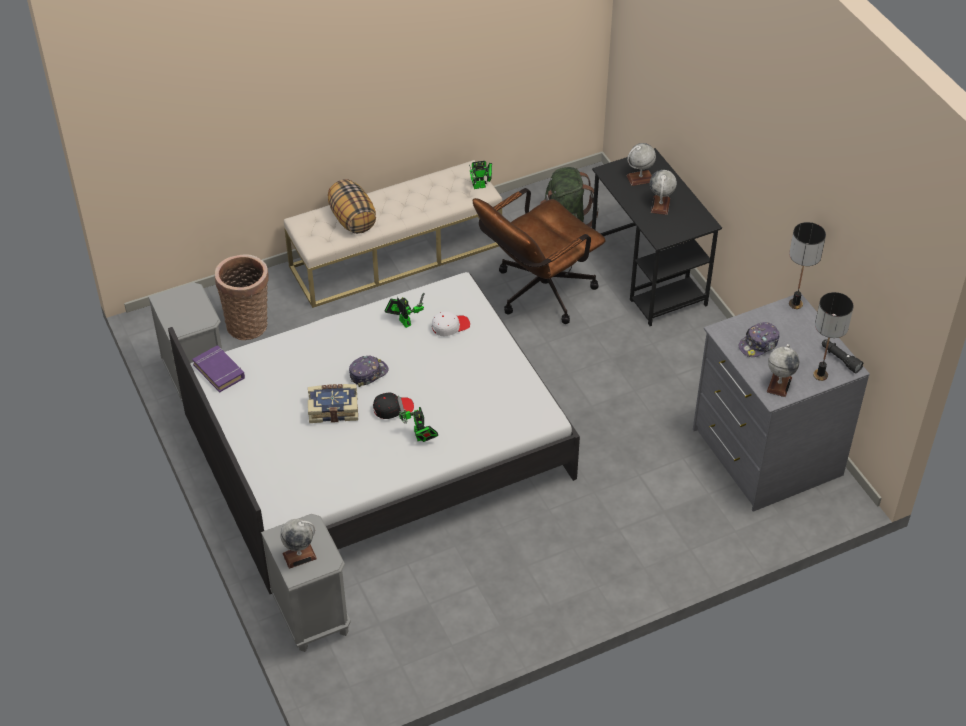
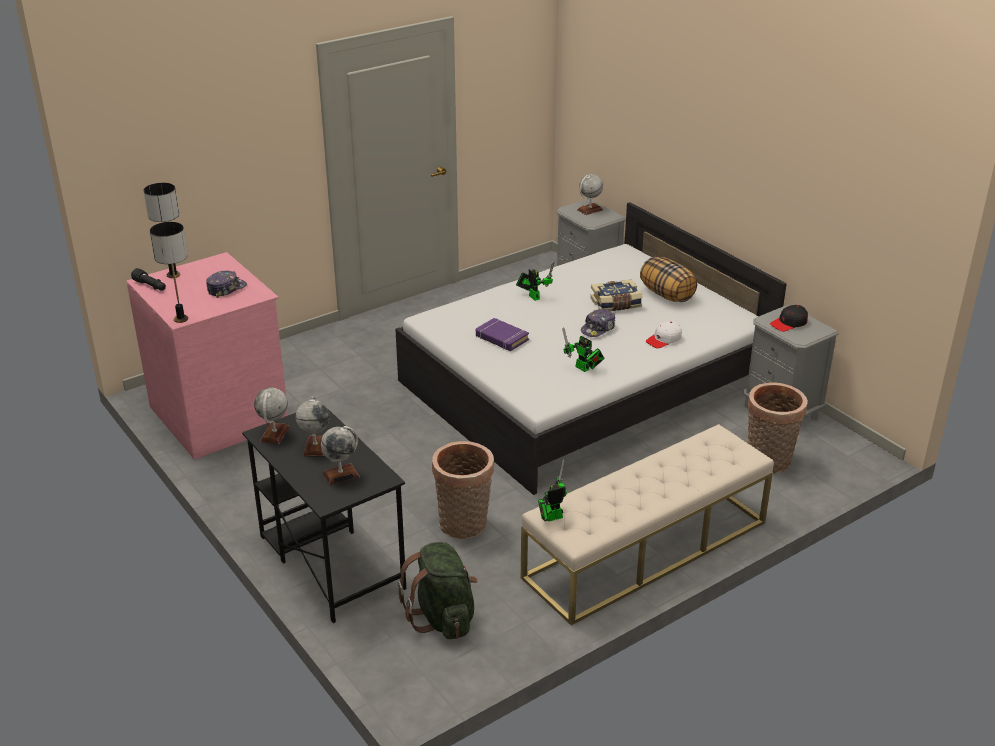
camera: 170 degrees right, 15 degrees down
purple book [192,345,245,392] -> purple book moved to [476,318,529,351]
pillow [328,179,376,234] -> pillow moved to [640,257,697,302]
black cap [373,392,414,419] -> black cap moved to [770,305,808,332]
white cap [432,311,470,336] -> white cap moved to [646,321,682,348]
brown office chair [473,188,605,324] -> basket [432,441,494,539]
grey dresser [693,295,870,512] -> pink dresser [126,252,288,460]
globe [767,344,799,397] -> globe moved to [254,388,289,444]

